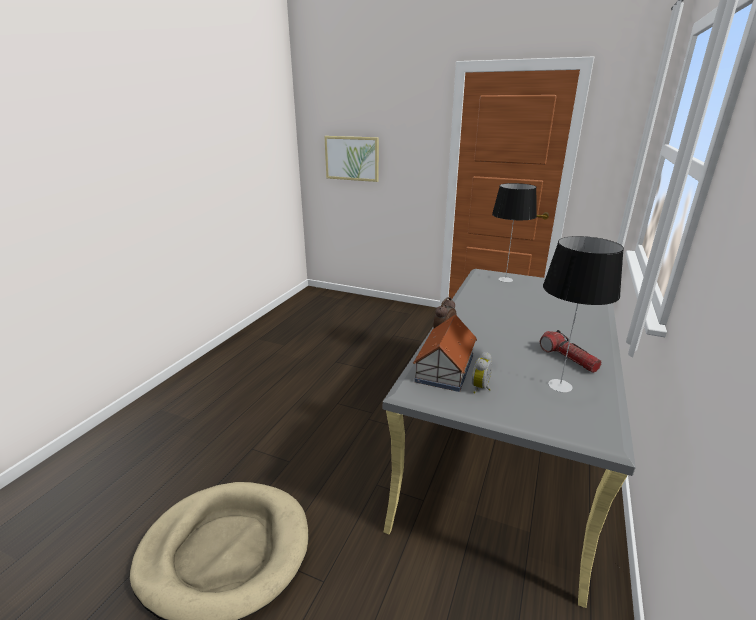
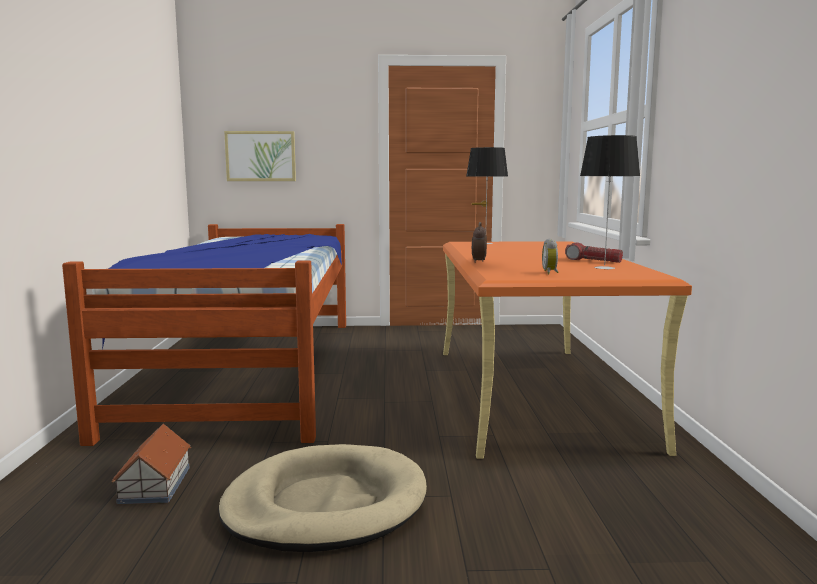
camera: 25 degrees left, 15 degrees down
grey desk [383,269,636,608] -> orange desk [443,241,692,459]
toy house [413,314,477,392] -> toy house moved to [112,424,191,504]
none -> bed [62,224,346,446]

